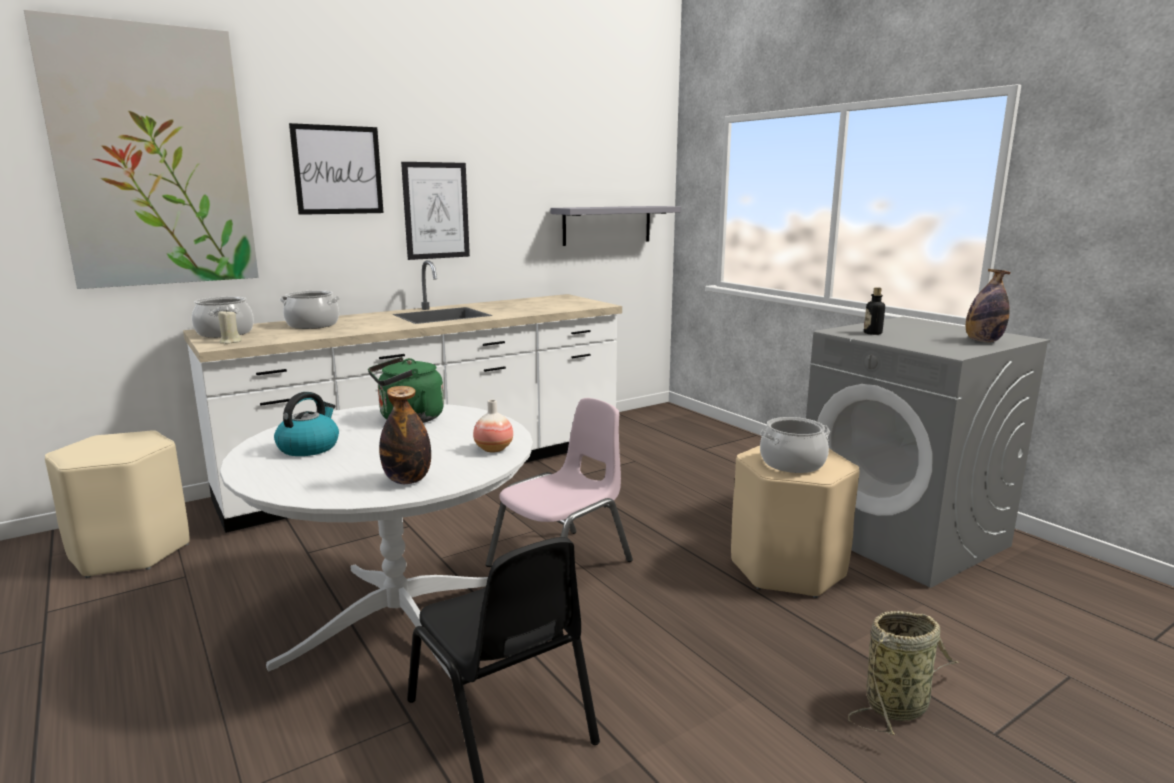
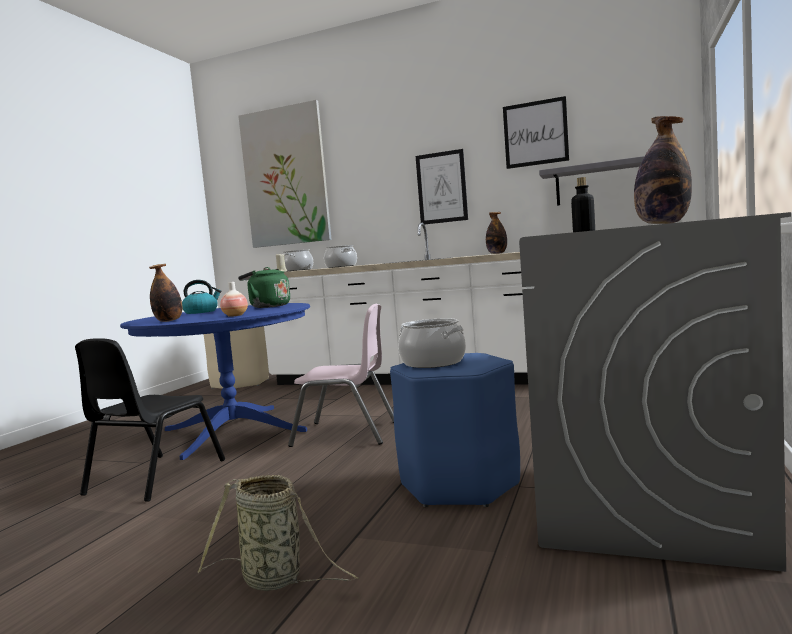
camera: 55 degrees right, 10 degrees down
white dining table [220,404,533,679] -> blue dining table [120,303,310,460]
picture [289,123,384,215] -> picture moved to [503,96,569,169]
beige stool [731,446,860,598] -> blue stool [390,353,520,507]
none -> bottle [486,212,507,254]

